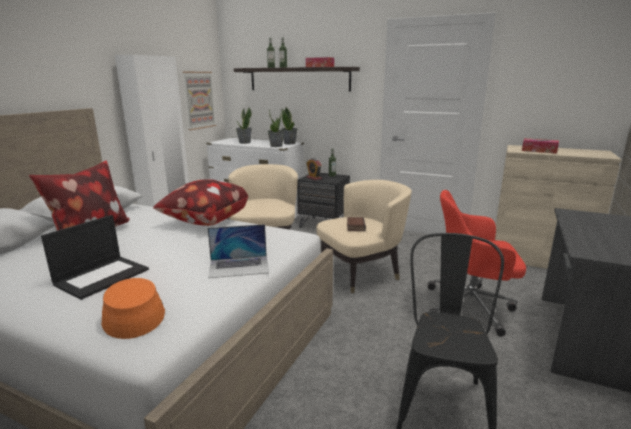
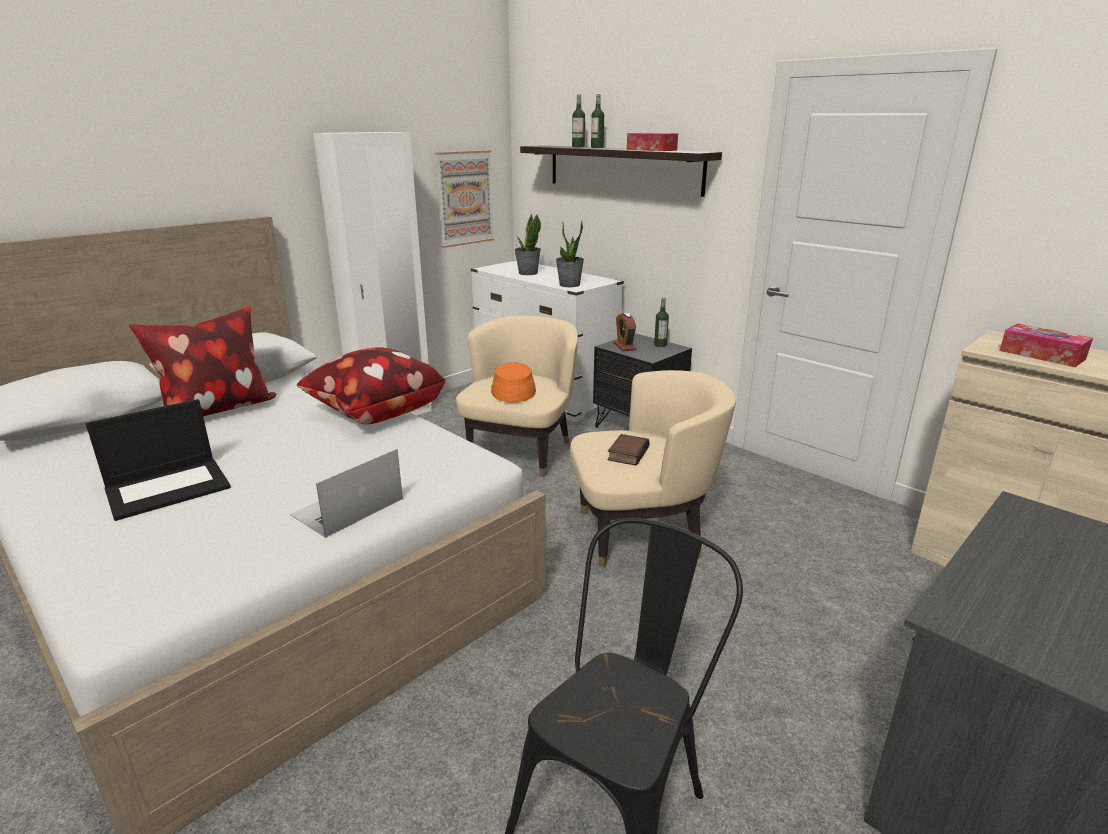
camera: 20 degrees right, 5 degrees up
orange hat [101,278,165,339] -> orange hat moved to [491,363,536,402]
laptop [208,224,269,278] -> laptop turned 120 degrees clockwise [290,449,403,538]
potted plant [282,107,297,144] -> none
red office chair [428,190,526,336] -> none

